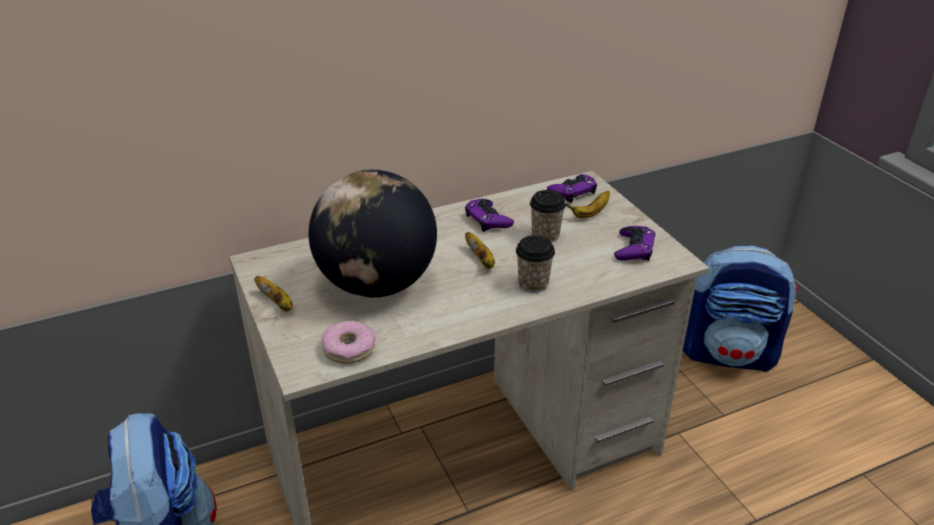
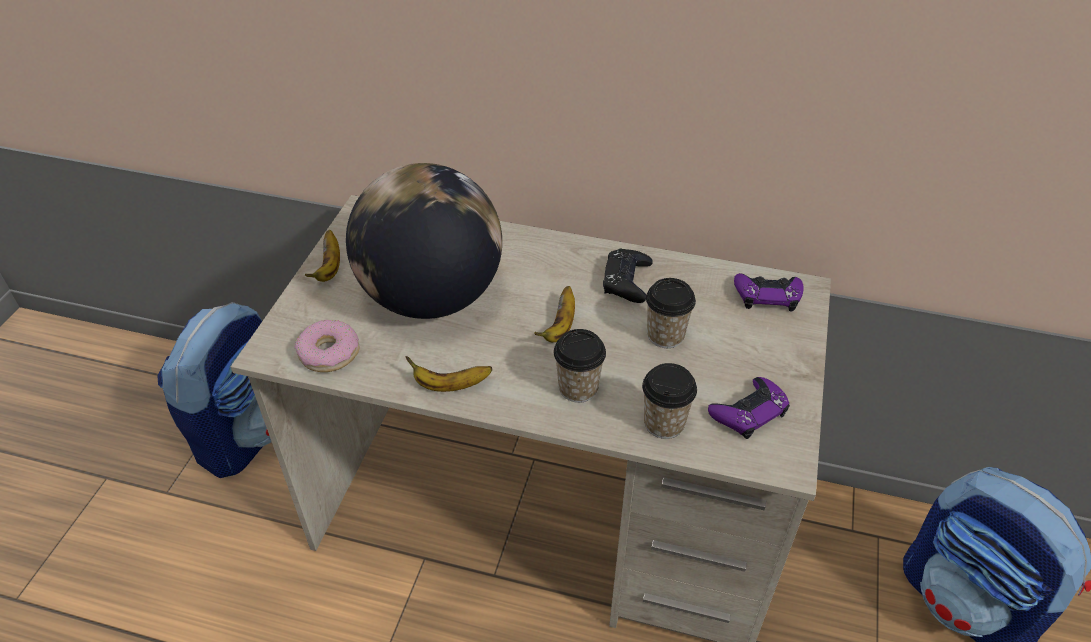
camera: 40 degrees right, 10 degrees up
purple game controller [465,199,514,232] -> black game controller [603,248,652,303]
banana [566,191,610,218] -> banana moved to [405,356,492,392]
none -> cup [642,363,697,439]

